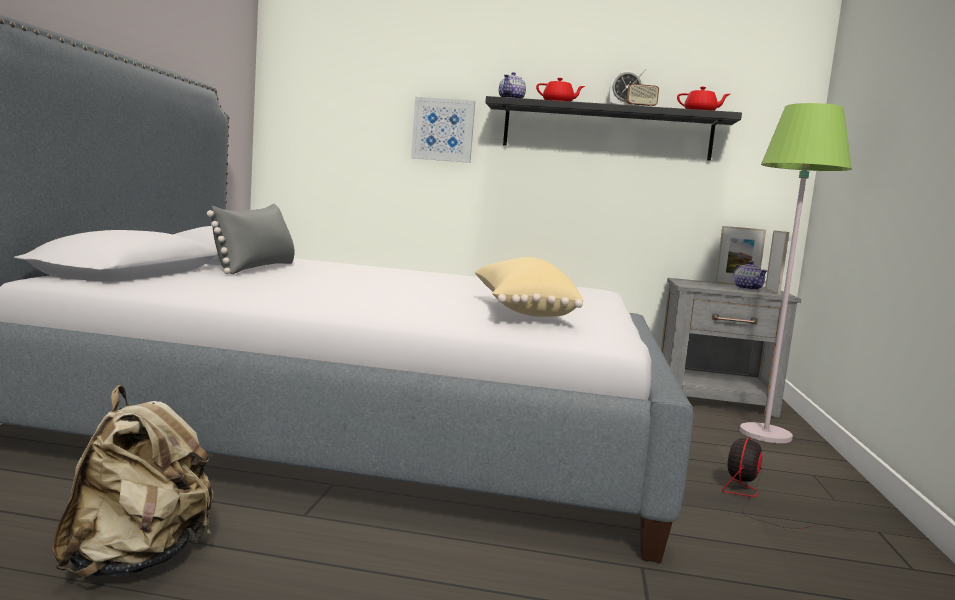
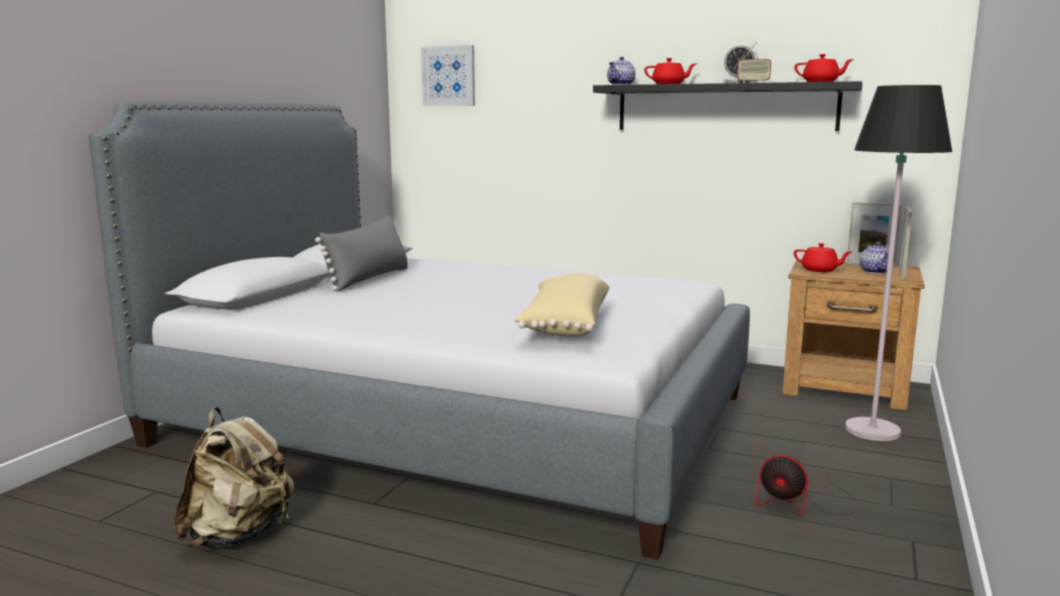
camera: 15 degrees right, 5 degrees up
picture [411,97,475,163] -> picture moved to [421,45,475,106]
grey nightstand [661,278,801,418] -> brown nightstand [782,259,925,411]
fan [722,437,856,532] -> fan turned 105 degrees counterclockwise [755,455,857,516]
green floor lamp [740,103,852,443] -> black floor lamp [845,85,952,441]
none -> red teapot [794,243,851,272]

